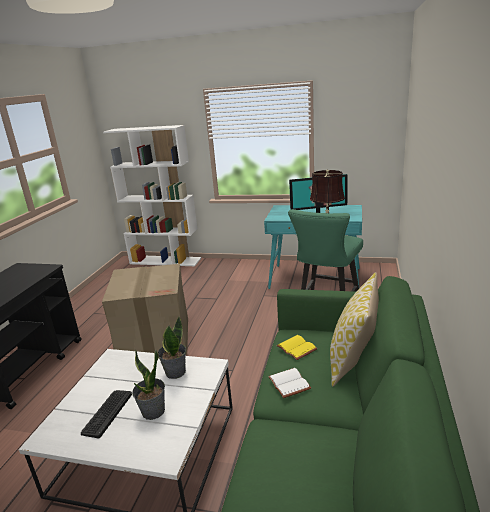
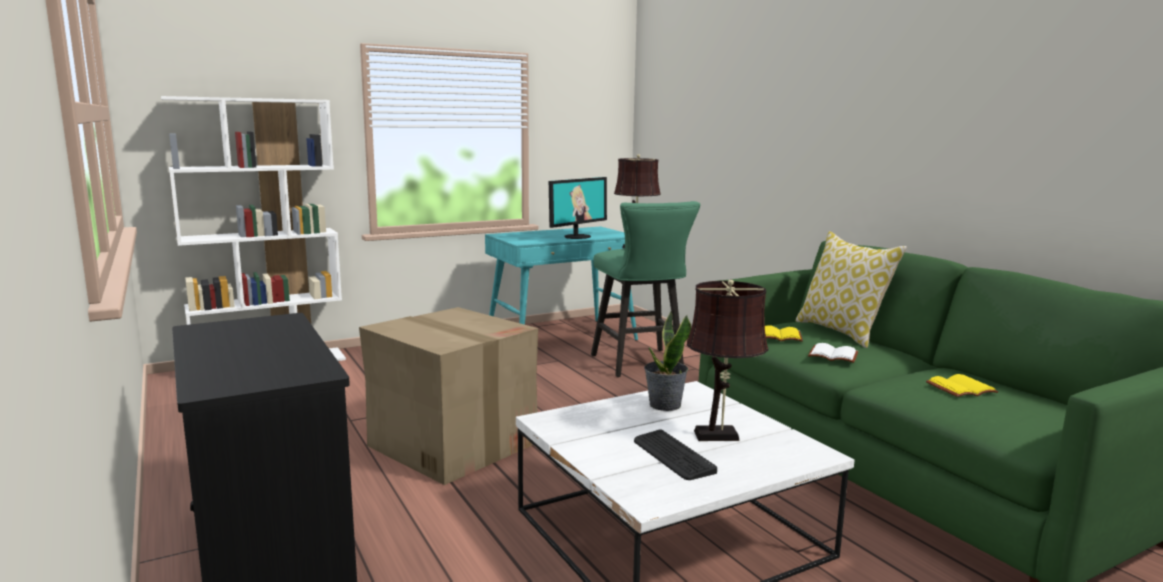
camera: 45 degrees left, 10 degrees down
potted plant [132,349,165,420] -> brown table lamp [687,280,768,441]
none -> yellow book [926,374,998,397]

